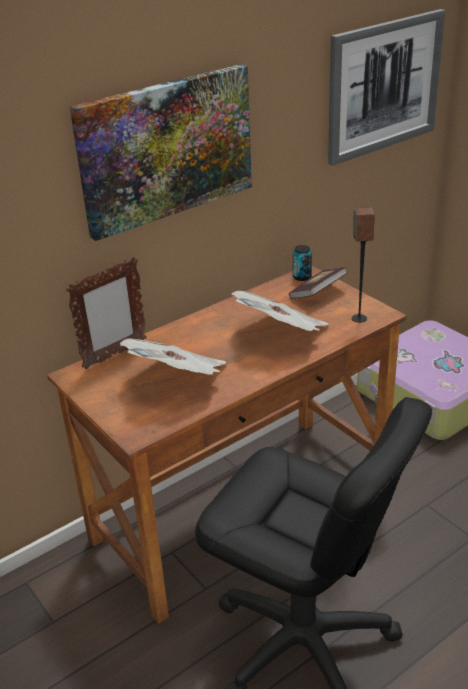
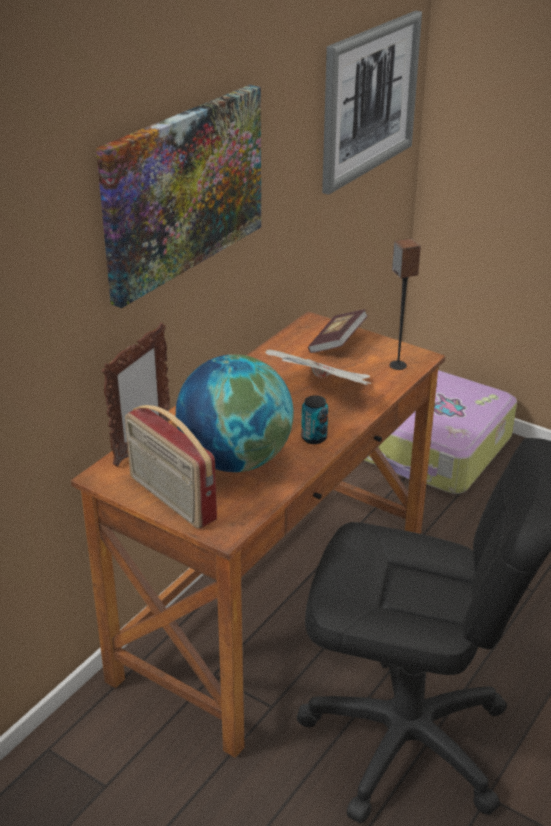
camera: 20 degrees left, 0 degrees up
newspaper [120,338,226,375] -> globe [176,354,294,472]
can [293,245,312,281] -> can moved to [301,395,328,444]
none -> radio [125,405,217,529]

